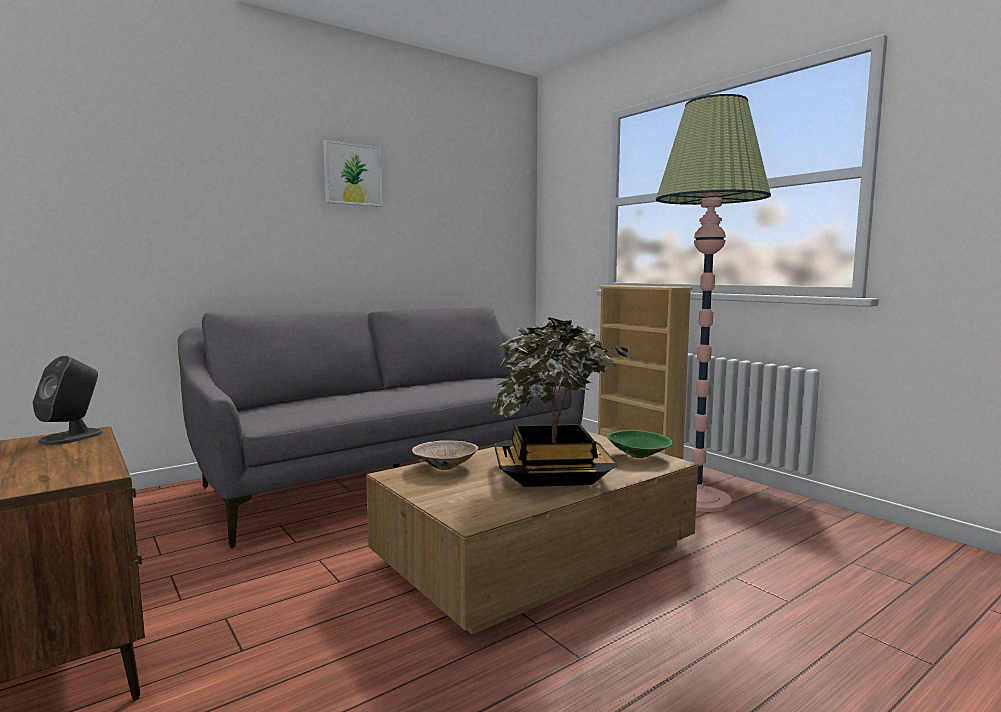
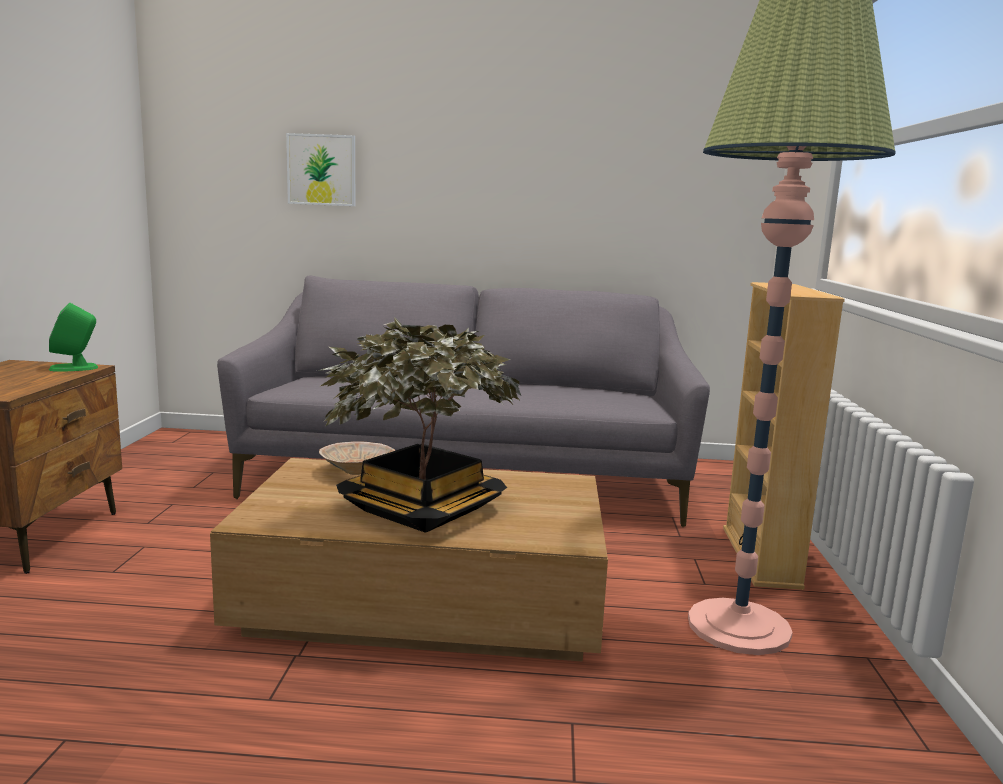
camera: 40 degrees right, 5 degrees up
grey speaker [33,356,103,445] -> green speaker [49,303,98,372]
picture [323,140,383,207] -> picture moved to [286,133,355,206]
green bowl [607,430,672,458] -> none

